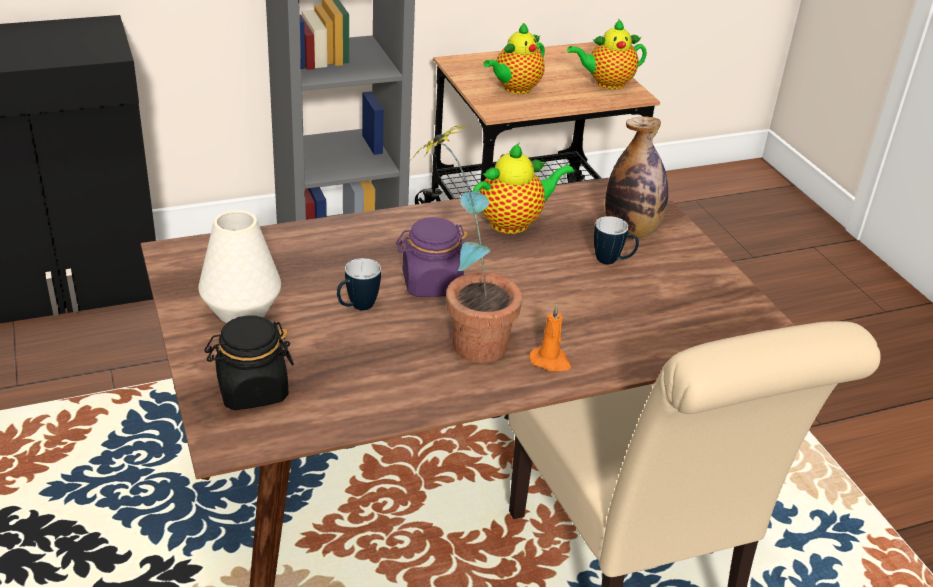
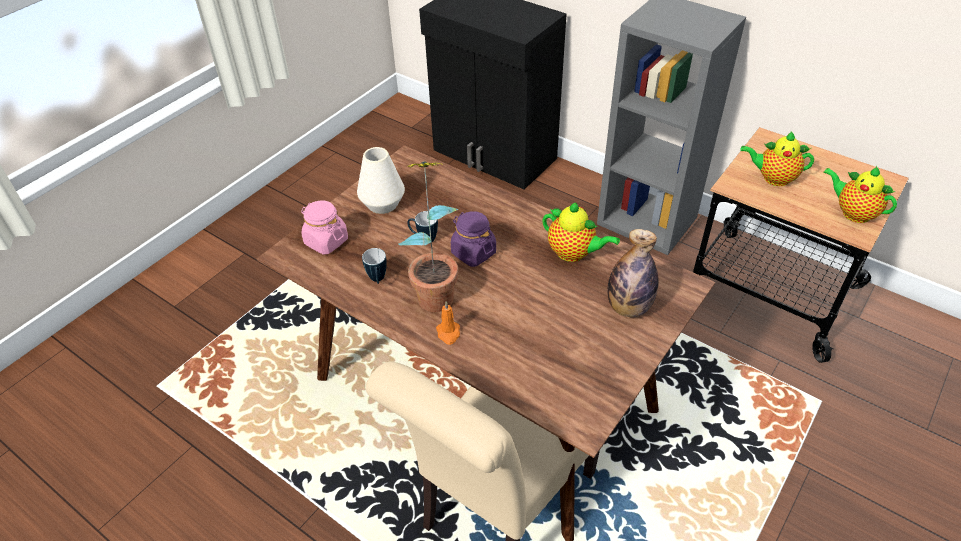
camera: 60 degrees right, 10 degrees up
black jar [204,315,294,410] -> pink jar [301,200,348,255]
mug [594,216,639,264] -> mug moved to [362,248,387,284]

